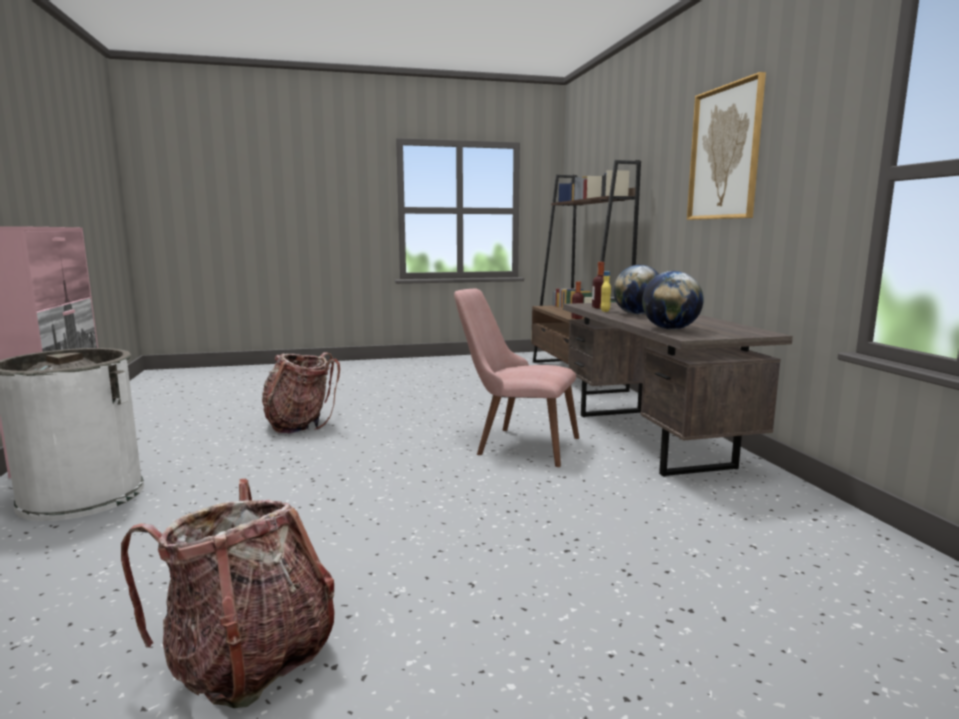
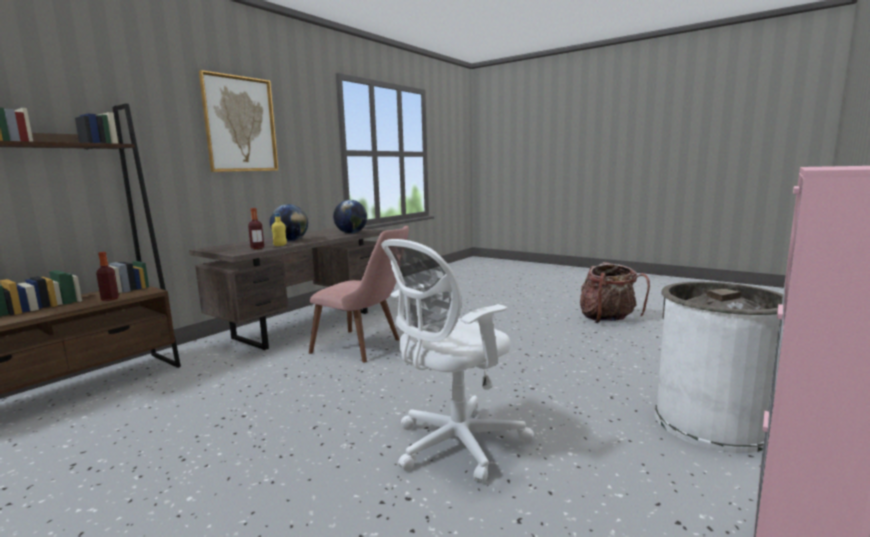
camera: 130 degrees left, 0 degrees up
backpack [262,352,340,434] -> white office chair [381,239,534,483]
pink chair [454,288,579,467] -> pink chair turned 45 degrees counterclockwise [309,226,409,363]

